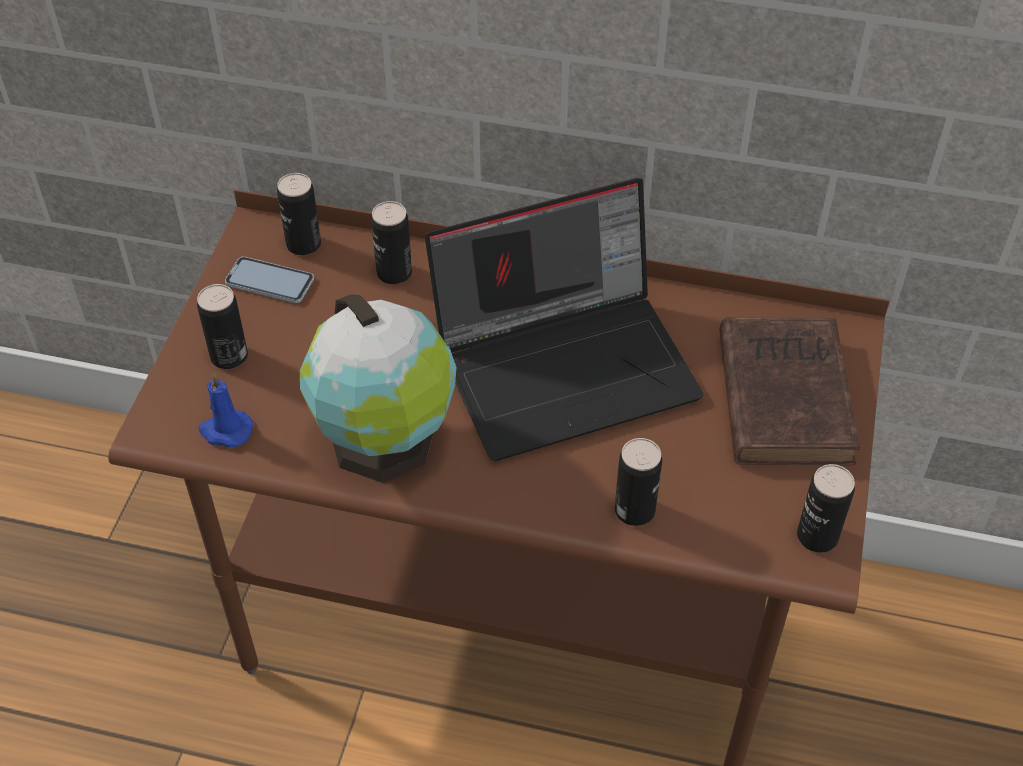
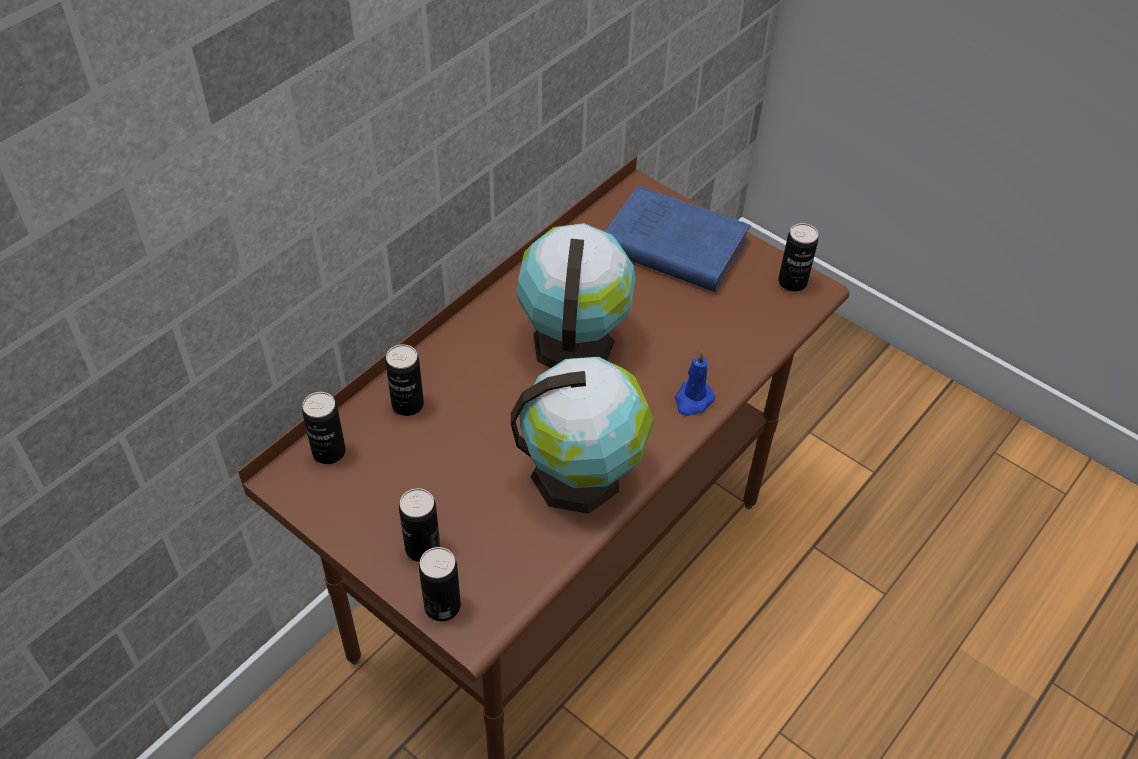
camera: 65 degrees left, 0 degrees up
blue candle [199,373,254,448] -> blue candle moved to [675,352,715,416]
phone [225,256,314,303] -> none
laptop [425,178,703,461] -> globe [516,223,636,368]
can [615,438,662,526] -> can moved to [419,547,461,621]
brown book [719,317,860,466] -> blue book [605,185,750,292]

